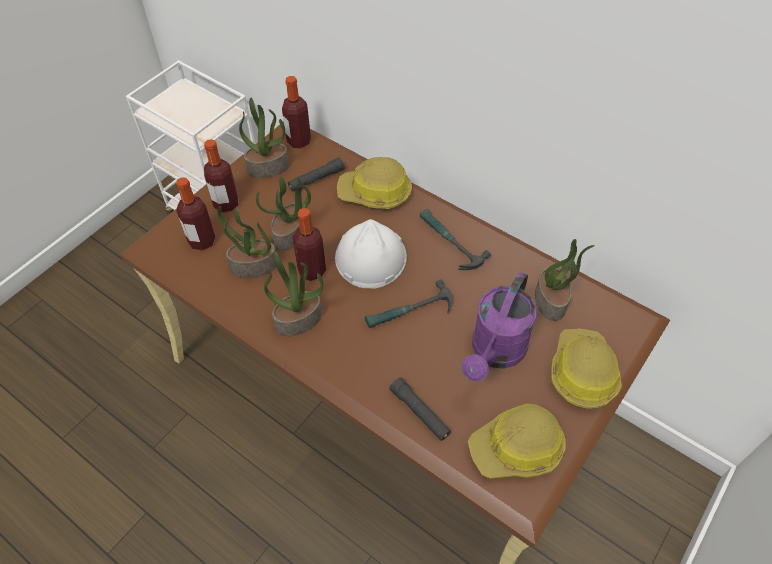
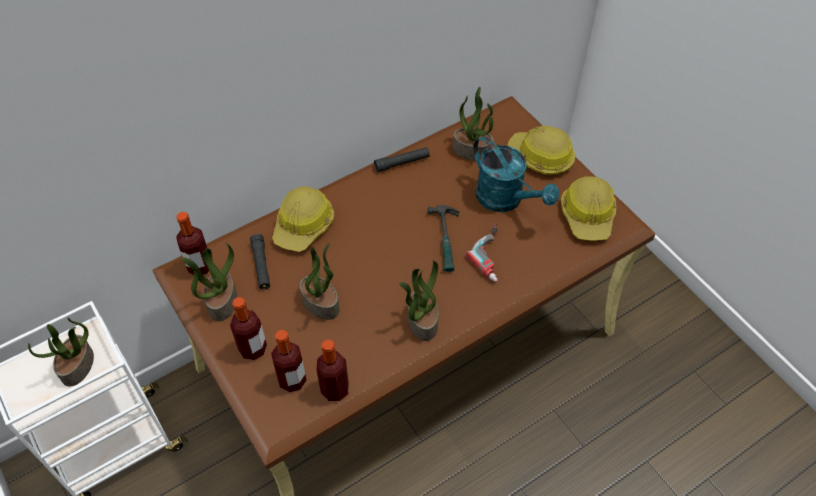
camera: 70 degrees left, 0 degrees up
potted plant [217,206,276,278] -> potted plant moved to [28,318,94,387]
bottle [293,208,326,281] -> bottle moved to [317,340,349,401]
white hard hat [335,219,407,289] -> none
black flashlight [389,377,451,441] -> black flashlight moved to [374,147,430,172]
hammer [420,209,491,270] -> none
purple watering can [462,272,536,381] -> turquoise watering can [473,136,559,212]
none -> power drill [466,223,498,282]

